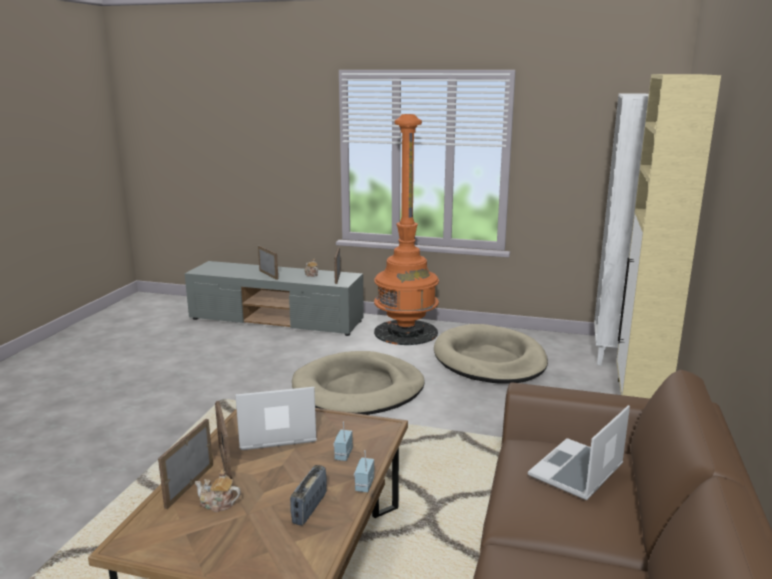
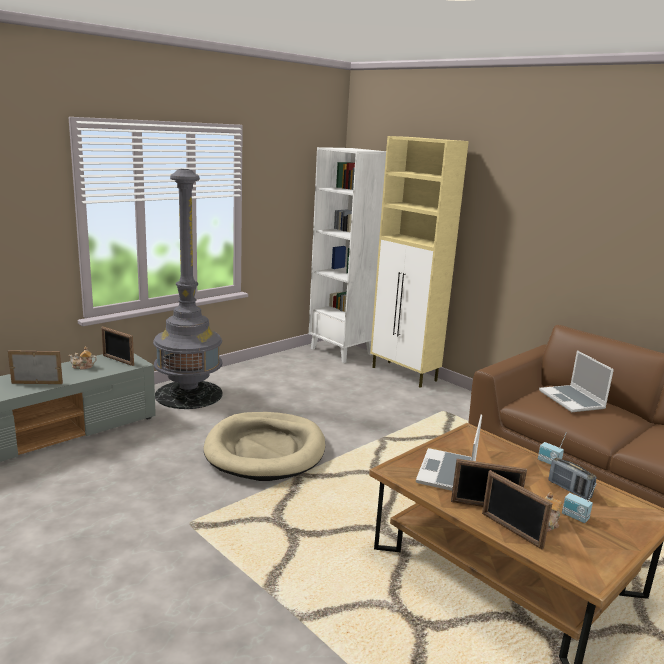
camera: 60 degrees left, 0 degrees up
radio [333,421,353,461] -> radio moved to [562,483,597,523]
orange floor lamp [374,114,439,345] -> grey floor lamp [153,169,223,409]
beige dog bed [434,324,548,384] -> none

